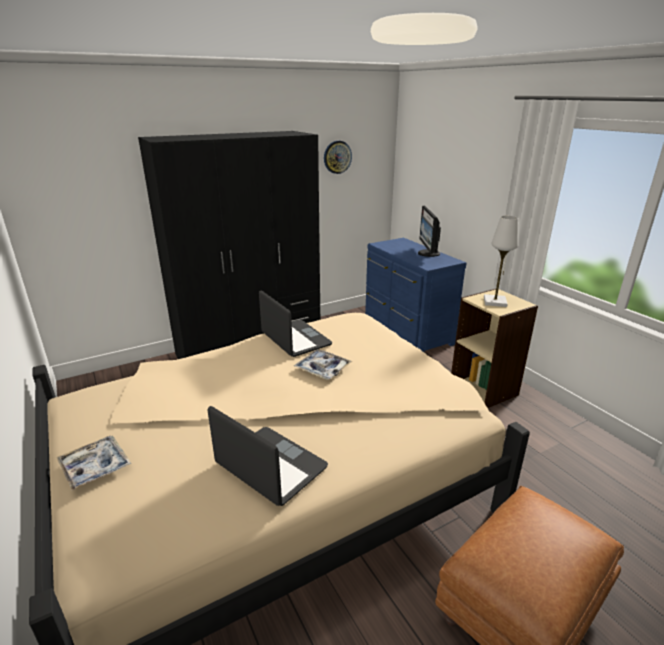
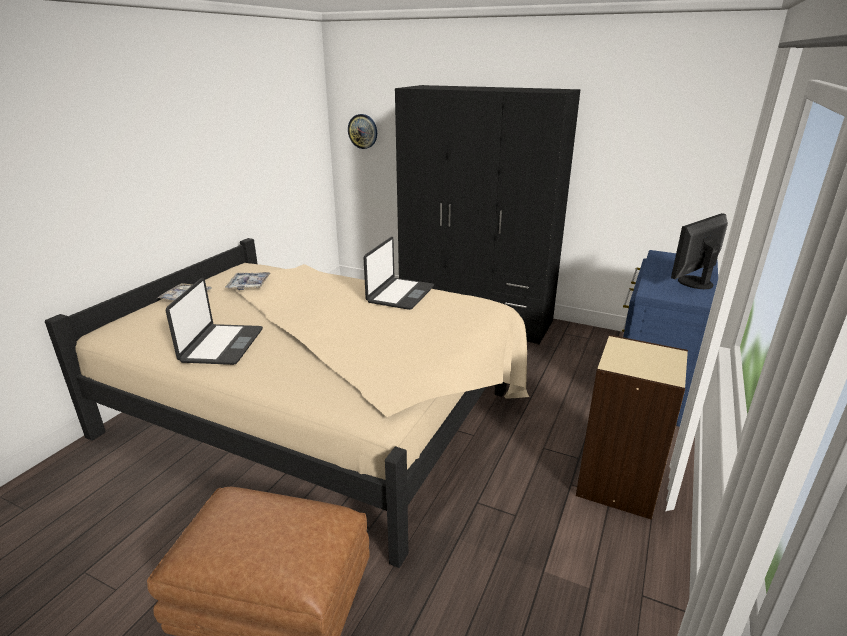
camera: 55 degrees right, 0 degrees up
tray [294,349,352,380] -> tray moved to [225,272,271,290]
wall clock [324,141,352,174] -> wall clock moved to [348,114,377,149]
white table lamp [484,216,519,307] -> none

